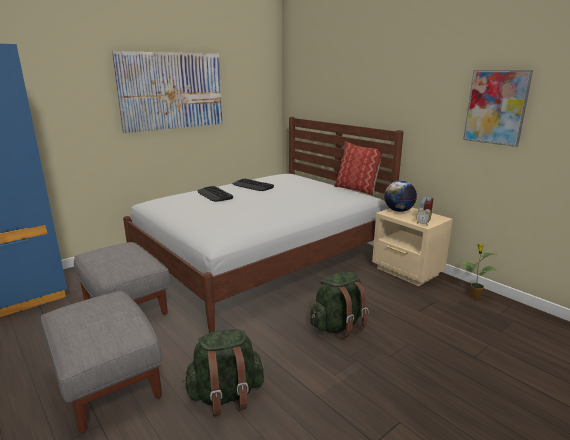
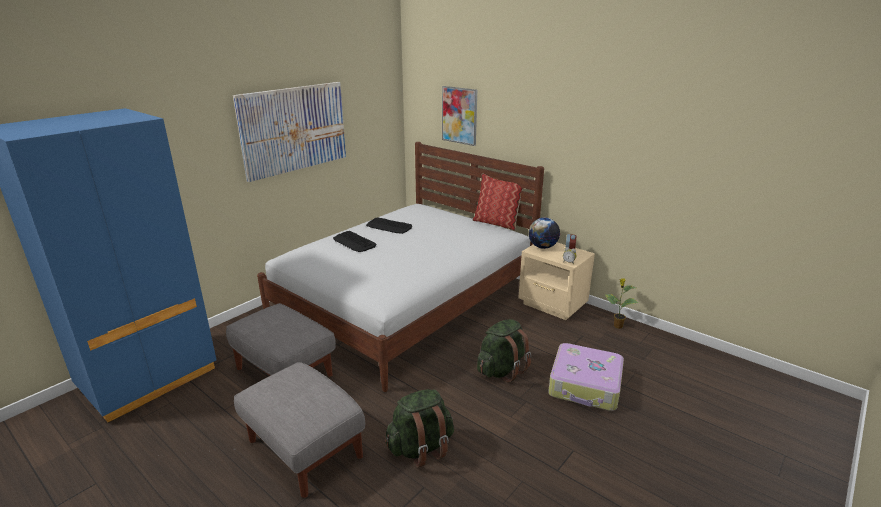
camera: 10 degrees left, 5 degrees up
picture [463,70,533,147] -> picture moved to [442,86,477,146]
none -> suitcase [548,343,624,411]

